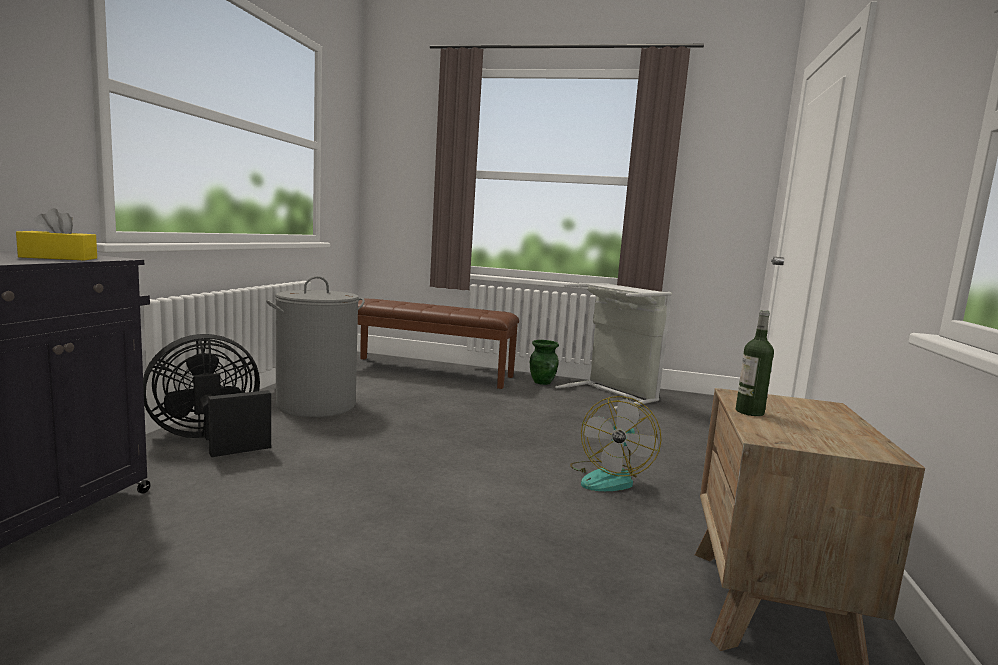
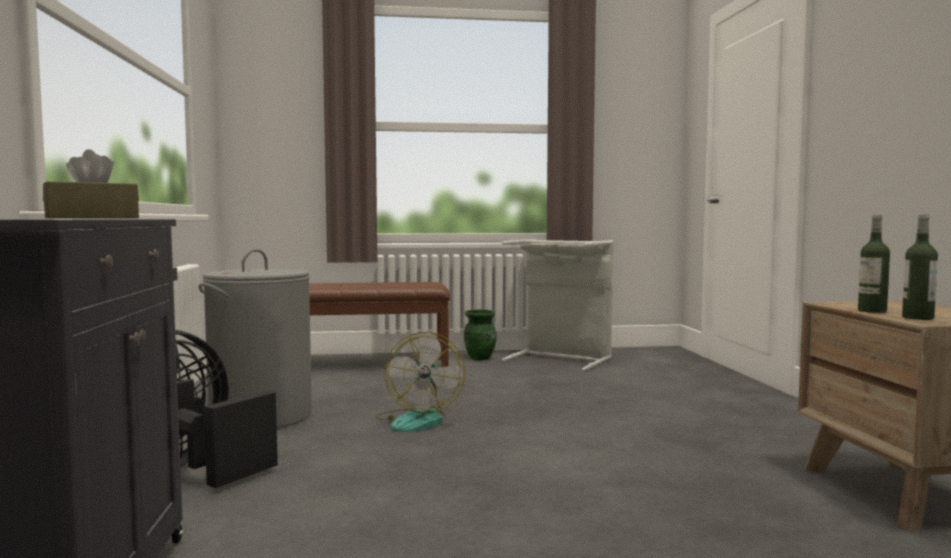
camera: 20 degrees left, 5 degrees down
yellow tissue box [16,208,97,260] -> brown tissue box [43,149,139,218]
fan [570,396,661,491] -> fan moved to [375,332,465,432]
none -> bottle [902,215,938,320]

